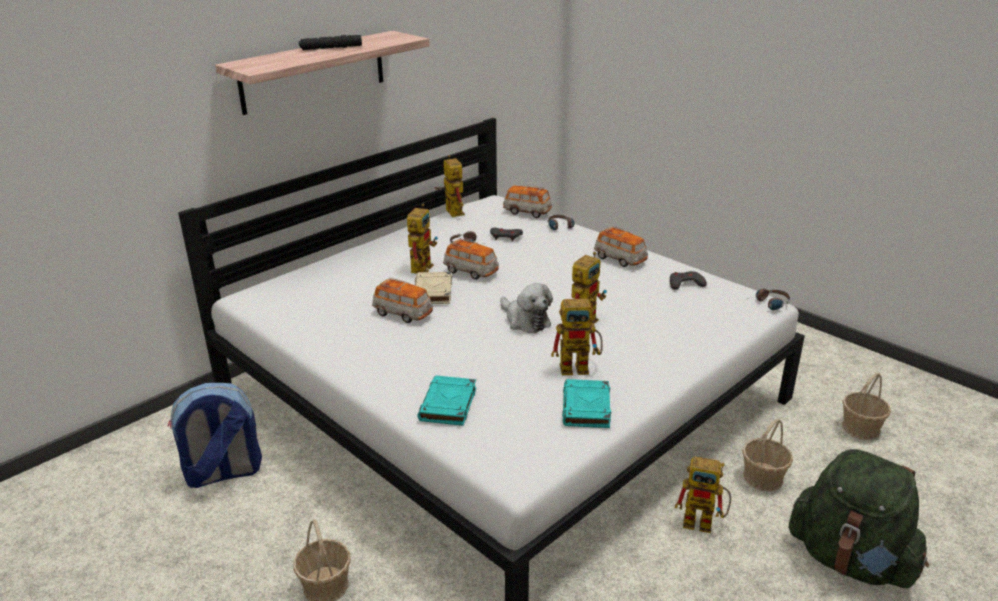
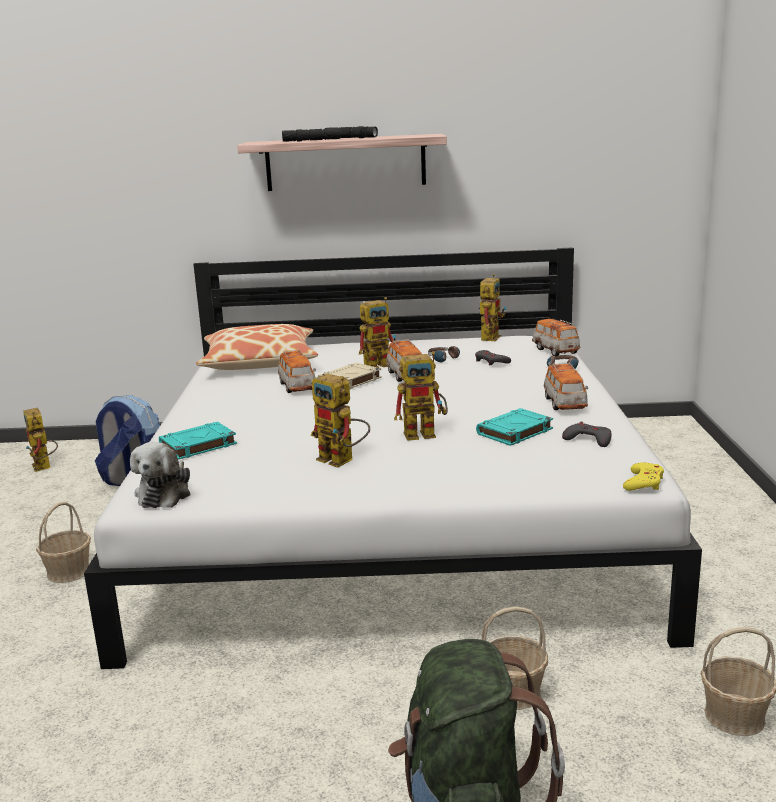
camera: 45 degrees right, 10 degrees down
plush toy [500,283,553,333] -> plush toy moved to [130,442,190,508]
turquoise book [562,379,611,428] -> turquoise book moved to [476,408,553,446]
toy robot [675,456,731,533] -> toy robot moved to [23,408,58,472]
headphones [747,289,790,310] -> yellow game controller [623,462,664,491]
none -> pillow [196,324,318,370]
none -> black flashlight [282,128,343,142]

